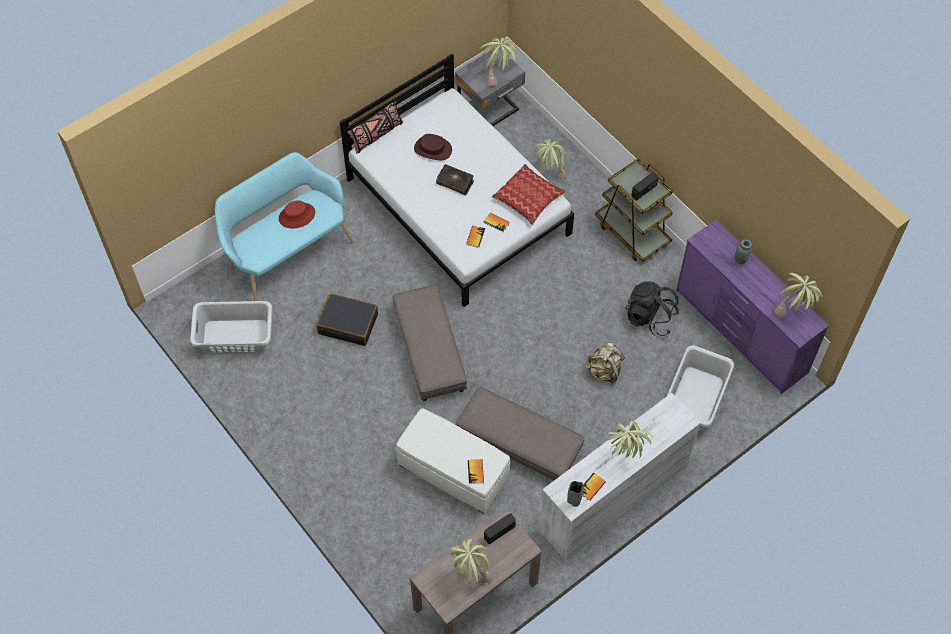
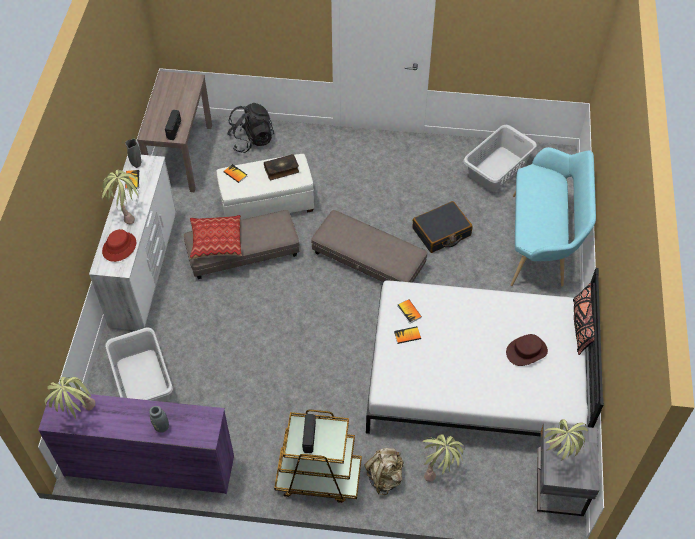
camera: 135 degrees right, 5 degrees down
red hat [279,201,315,228] -> red hat moved to [102,229,136,262]
book [436,164,474,195] -> book moved to [264,154,299,180]
potted plant [451,539,492,585] -> none
pillow [492,164,566,225] -> pillow moved to [189,215,242,260]
beige backpack [585,343,625,384] -> beige backpack moved to [364,448,403,495]
black backpack [625,281,680,337] -> black backpack moved to [227,103,274,153]

